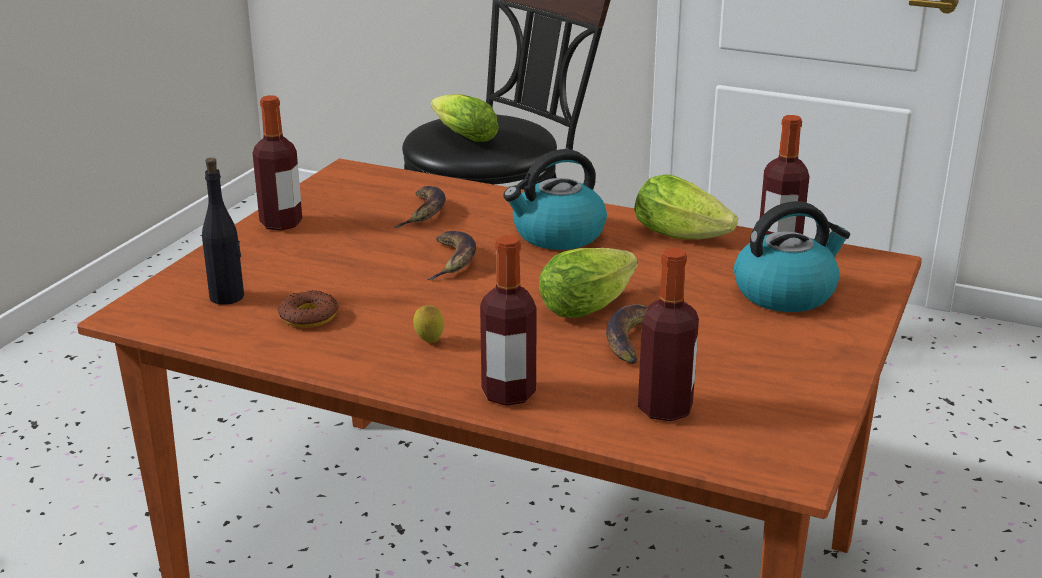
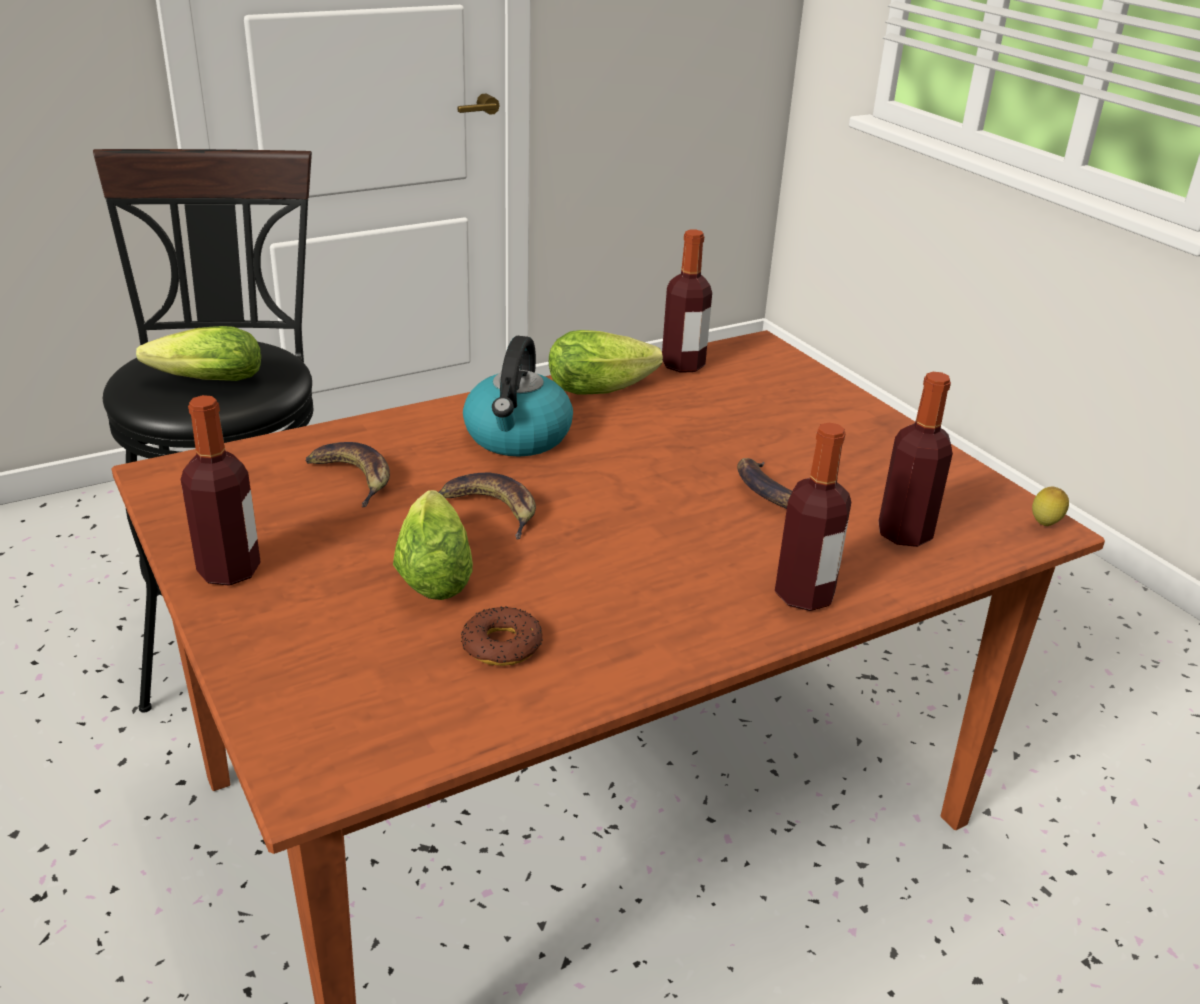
camera: 55 degrees left, 5 degrees up
black bottle [202,158,244,305] -> none
lemon [413,305,444,343] -> lemon moved to [1032,487,1069,526]
lettuce [539,248,638,318] -> lettuce moved to [393,490,473,600]
kettle [734,201,850,312] -> none

